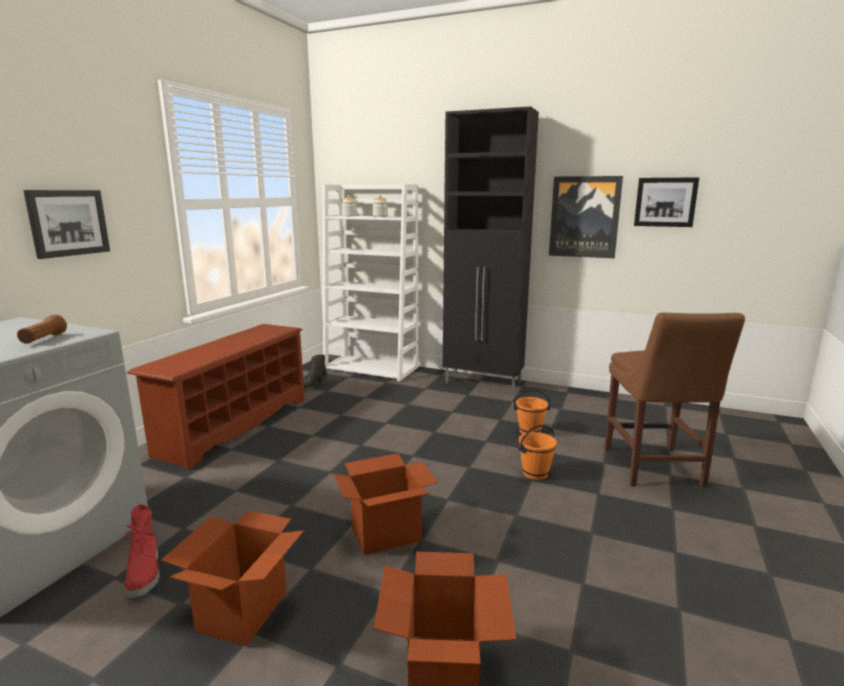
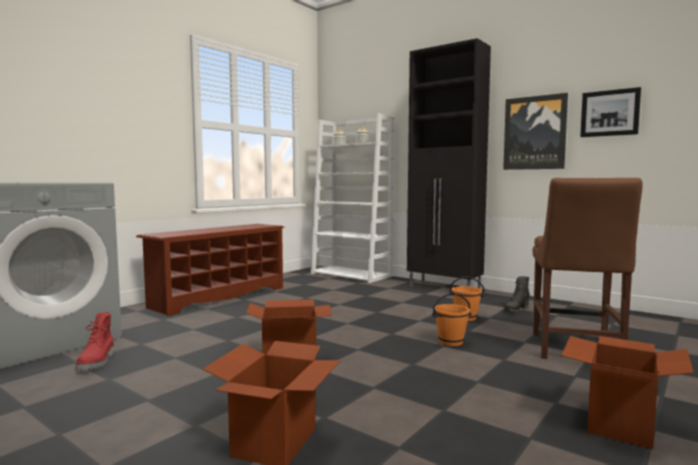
camera: 15 degrees right, 10 degrees down
brown flashlight [17,315,67,344] -> none
picture [23,190,110,259] -> none
cardboard box [161,510,304,647] -> cardboard box moved to [561,336,694,449]
black boot [303,355,327,390] -> black boot moved to [504,276,530,312]

